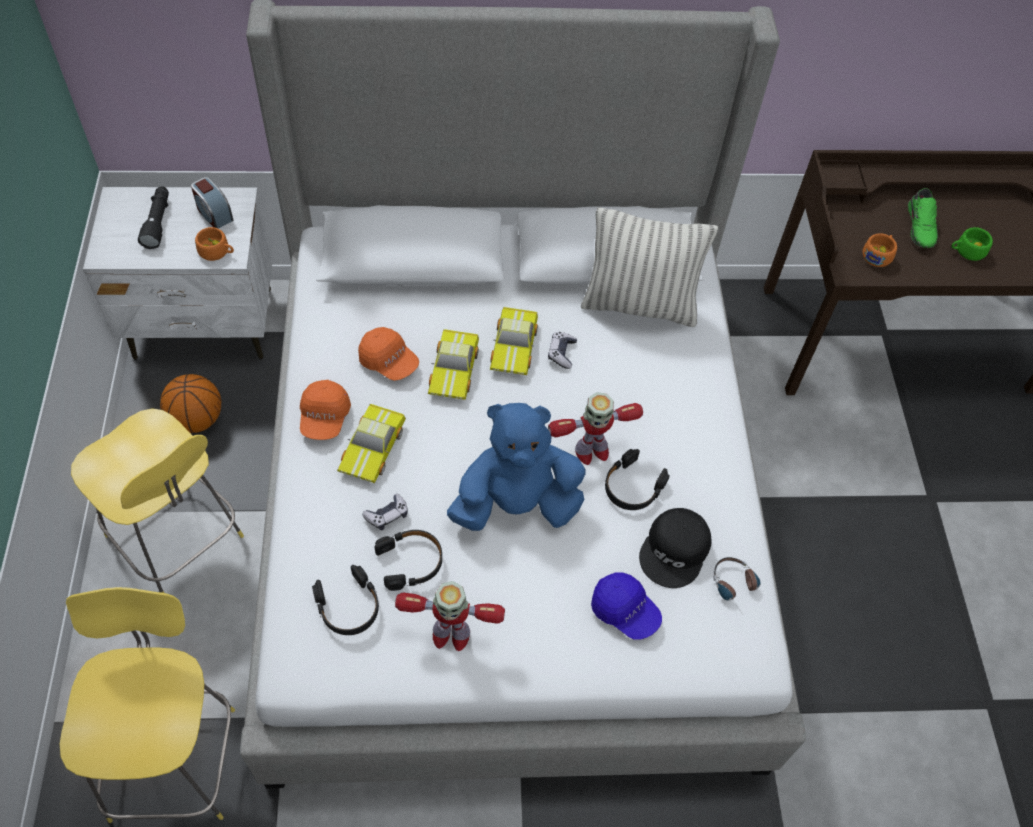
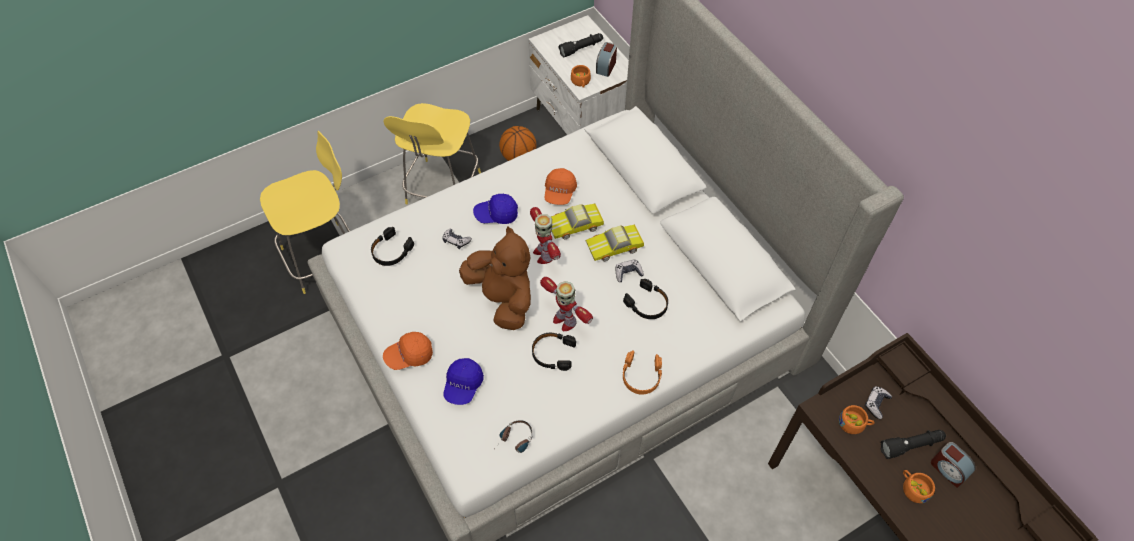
camera: 65 degrees right, 0 degrees up
orange cap [300,380,351,440] -> orange cap moved to [383,332,433,370]
toy car [337,404,406,483] -> blue cap [473,194,518,224]
black headphones [375,530,442,591] -> black headphones moved to [623,279,668,319]
toy robot [395,581,505,651] -> toy robot moved to [530,207,561,264]
blue plush toy [447,403,586,531] -> brown plush toy [459,226,531,330]
pillow [581,207,718,327] -> none
black cap [639,508,712,588] -> none
green shoe [908,188,938,248] -> black flashlight [880,430,946,459]
green cup [951,227,993,261] -> orange cup [903,470,935,503]
none -> orange headphones [623,350,662,395]
none -> game controller [865,386,892,419]
none -> alarm clock [931,442,976,488]

